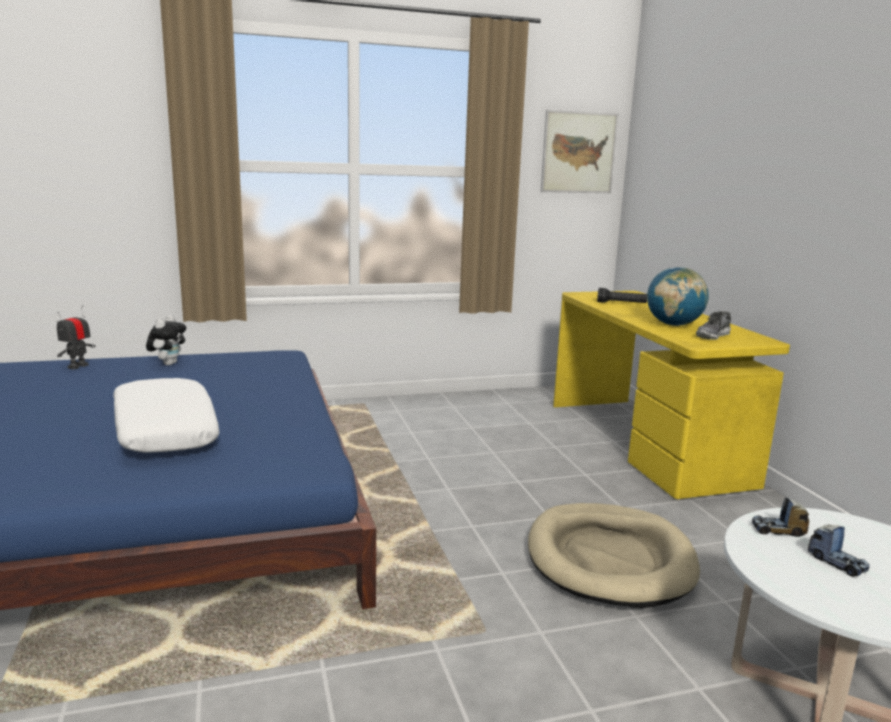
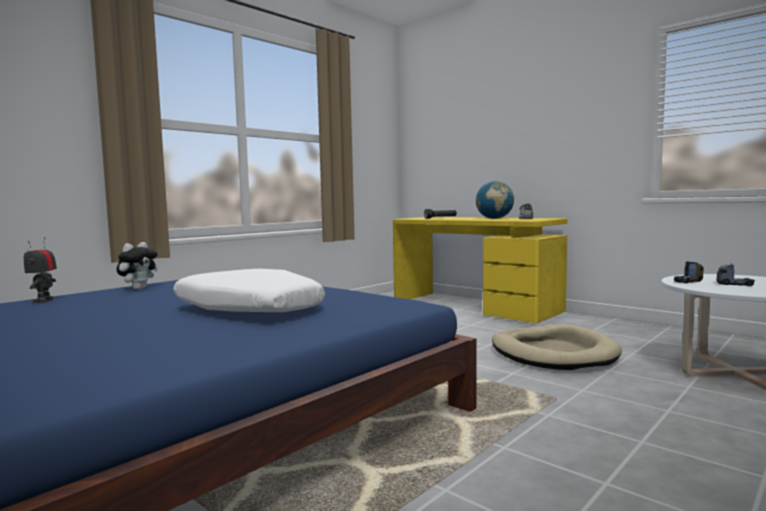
camera: 30 degrees left, 10 degrees down
plush toy [146,315,186,366] -> plush toy turned 45 degrees clockwise [117,242,158,290]
picture [541,110,618,193] -> none

